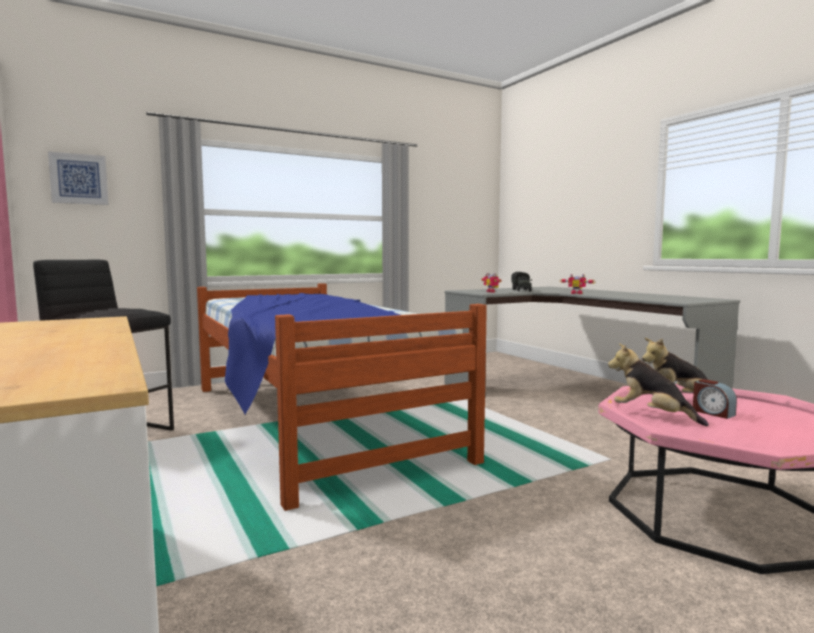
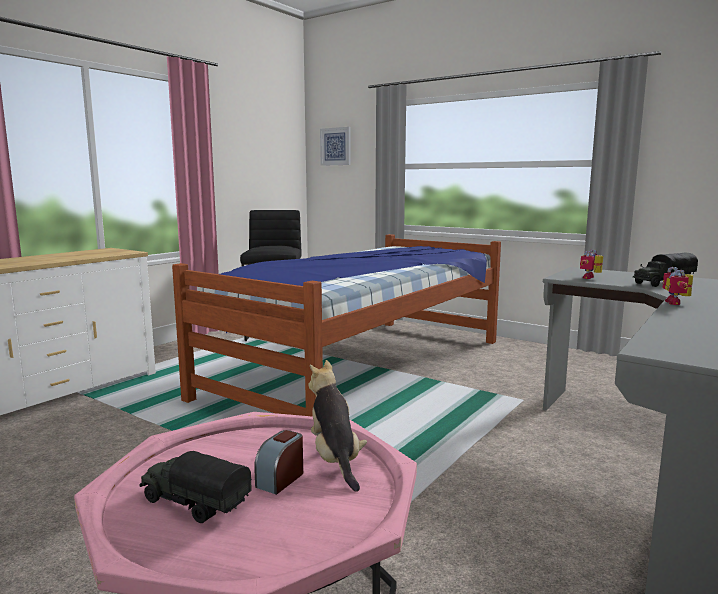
camera: 65 degrees right, 5 degrees up
plush toy [608,343,709,426] -> none
none -> toy truck [139,451,252,523]

